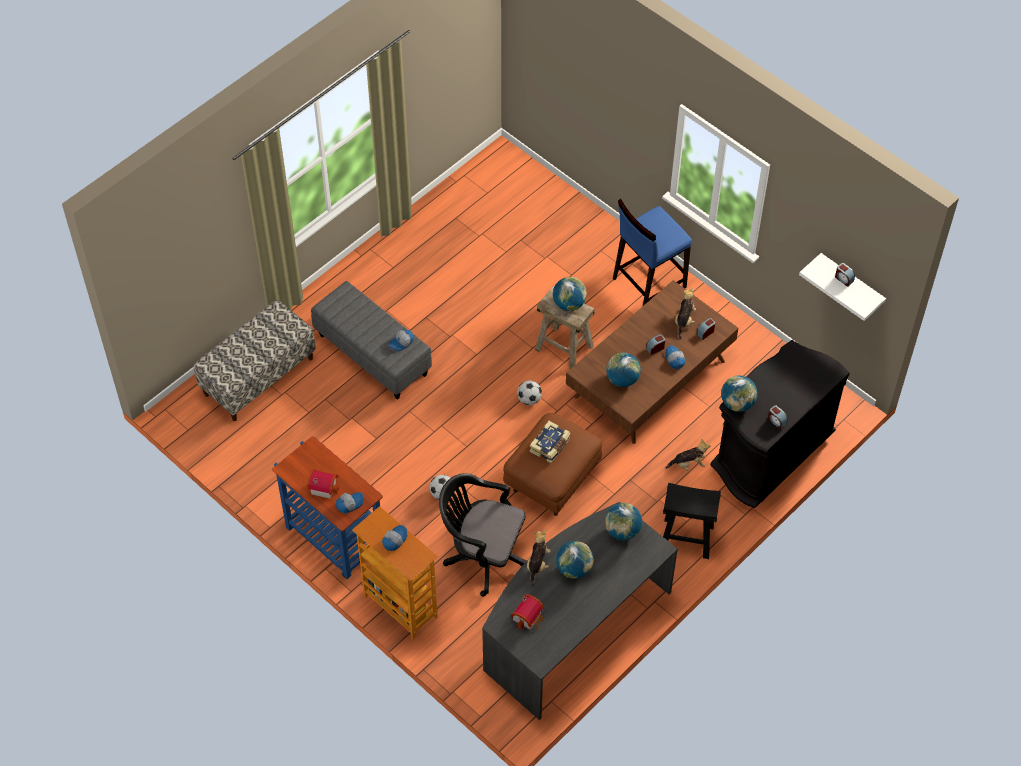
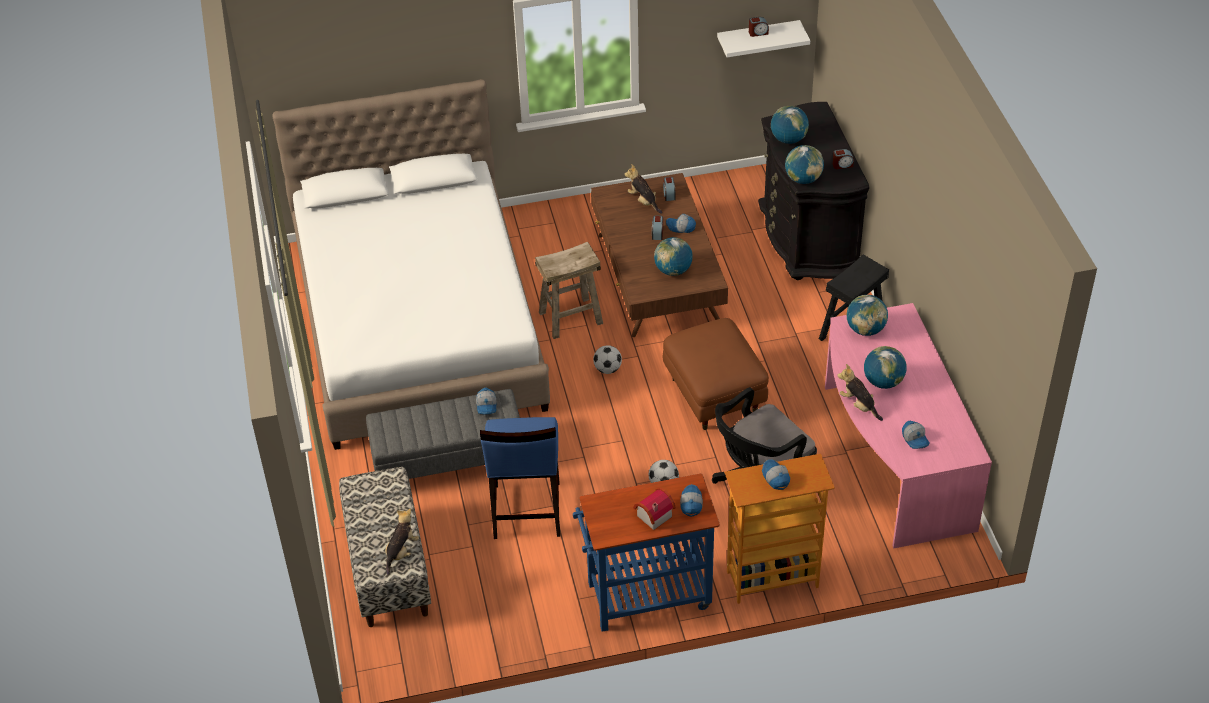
camera: 55 degrees left, 10 degrees down
grey desk [482,502,678,720] -> pink desk [825,303,992,549]
toy house [511,595,544,630] -> cap [902,421,930,449]
book [530,421,570,463] -> none
globe [553,277,587,311] -> globe moved to [771,106,809,144]
blue stool [613,199,692,306] -> blue stool moved to [480,417,560,539]
plush toy [665,439,710,471] -> plush toy moved to [385,508,419,575]
none -> white bed [272,79,550,450]

